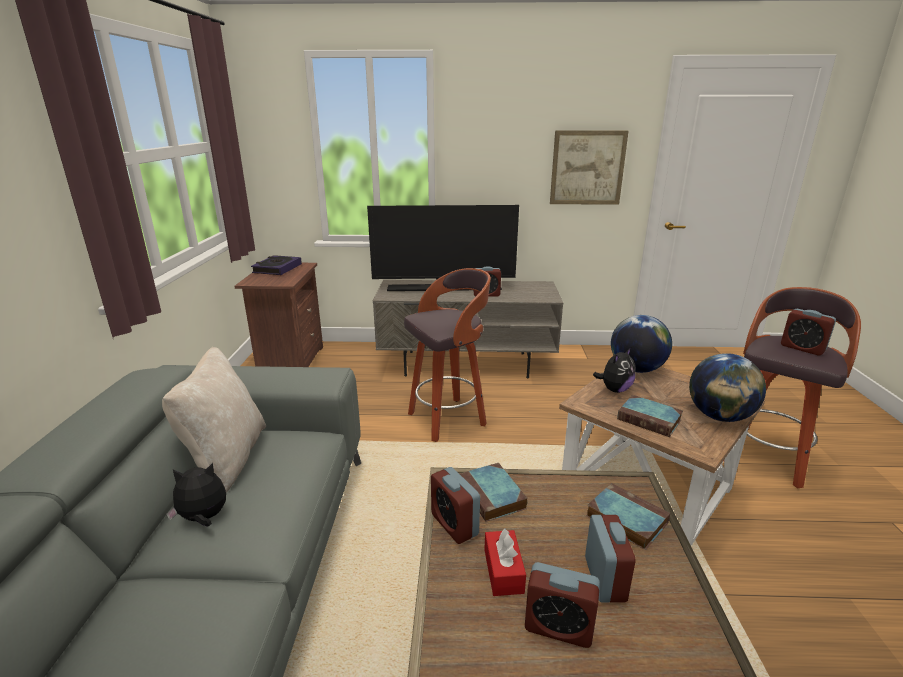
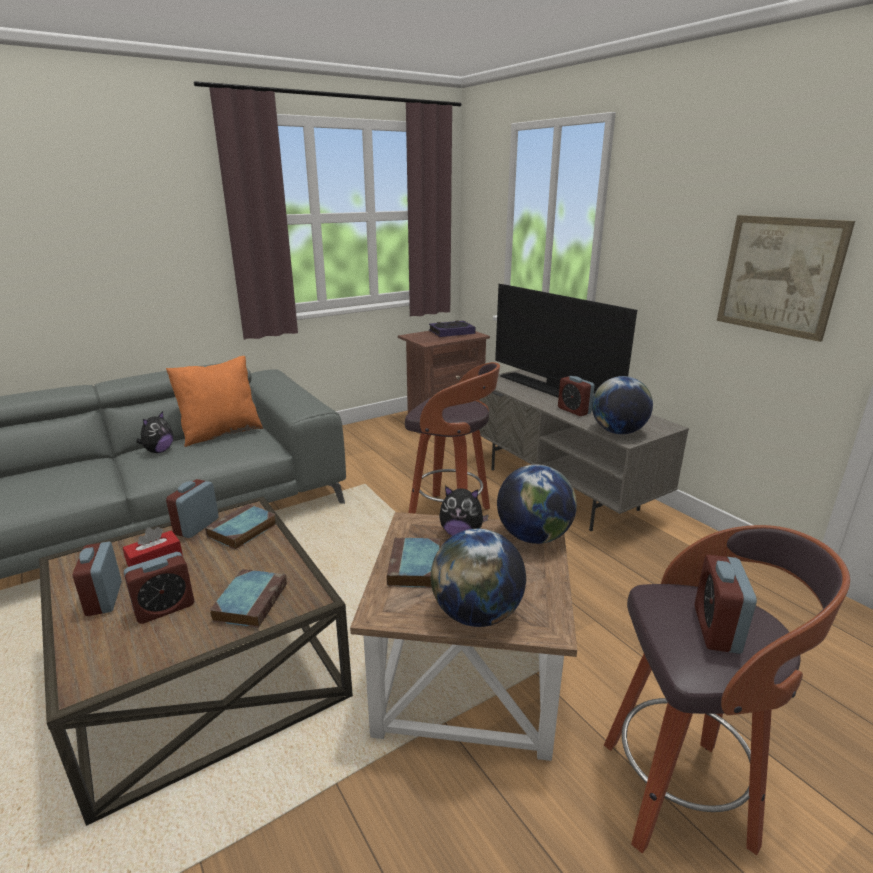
camera: 55 degrees right, 0 degrees up
beige pillow [162,347,266,492] -> orange pillow [166,356,263,447]
plush toy [166,463,226,527] -> plush toy turned 75 degrees clockwise [136,411,173,453]
none -> globe [592,376,653,434]

